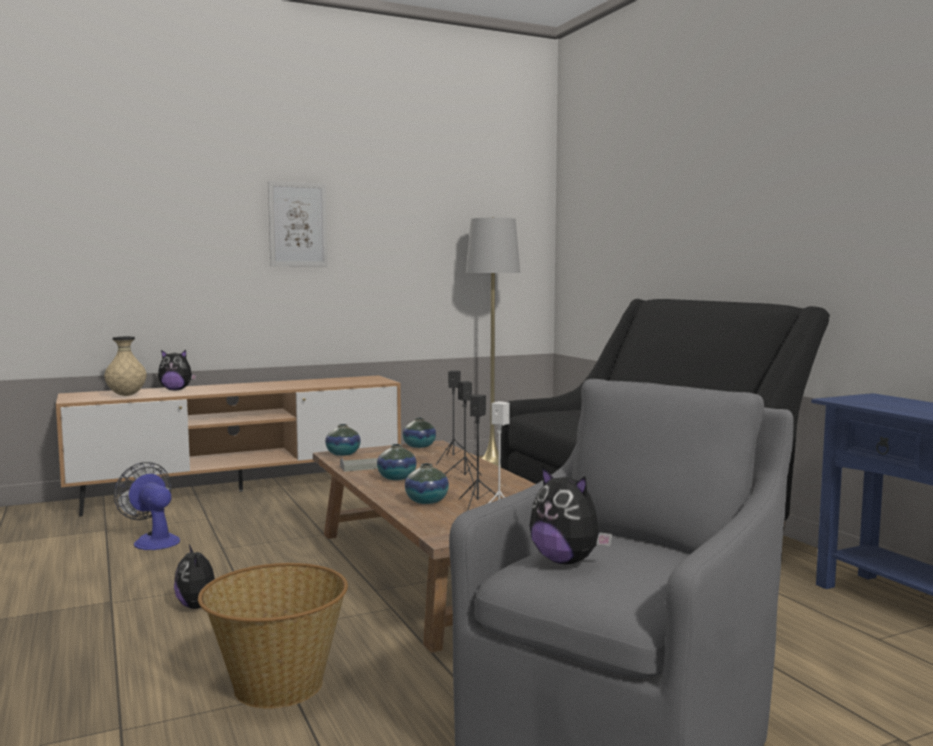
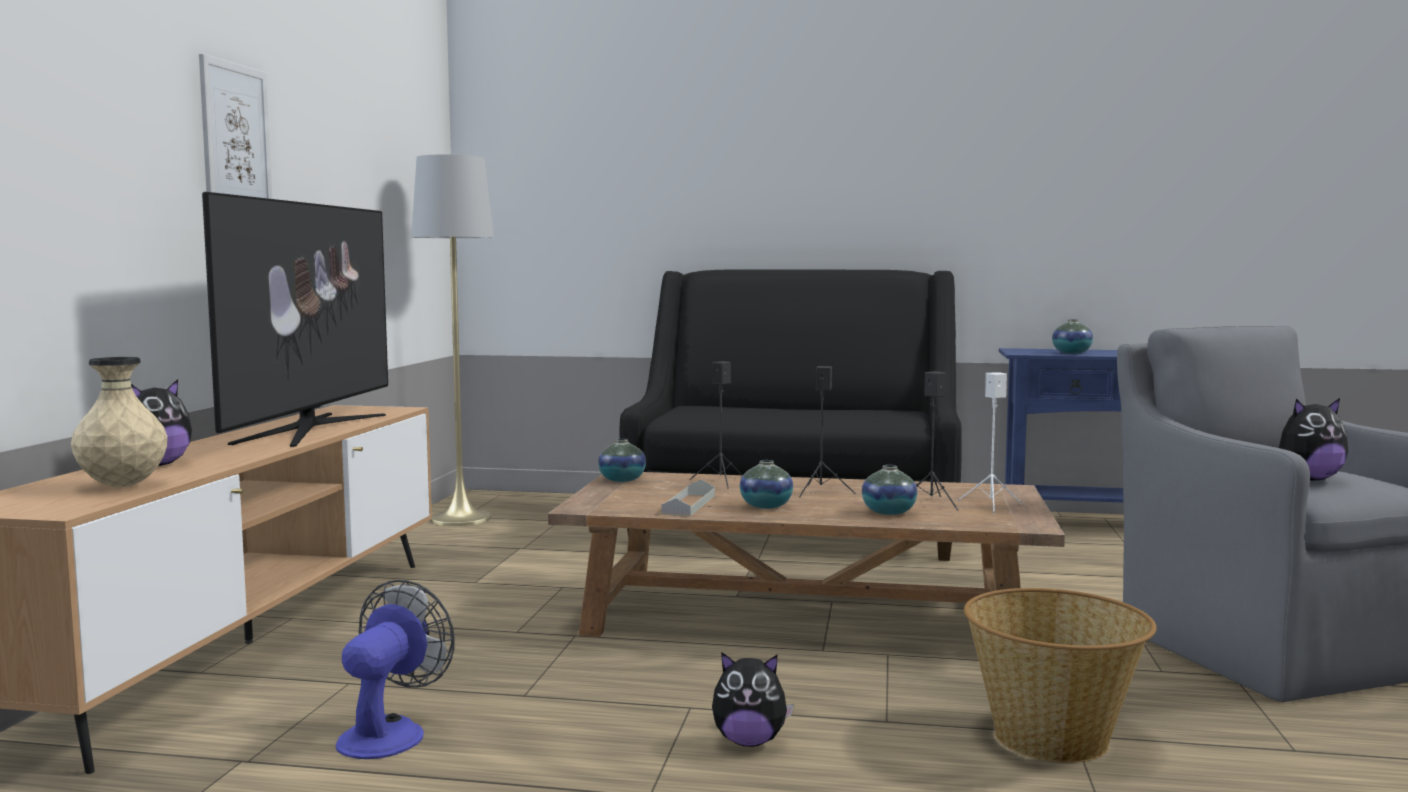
camera: 55 degrees left, 0 degrees up
fan [114,462,180,550] -> fan turned 120 degrees clockwise [336,580,455,759]
vase [325,424,361,456] -> vase moved to [1052,319,1093,354]
none -> television [202,192,388,447]

